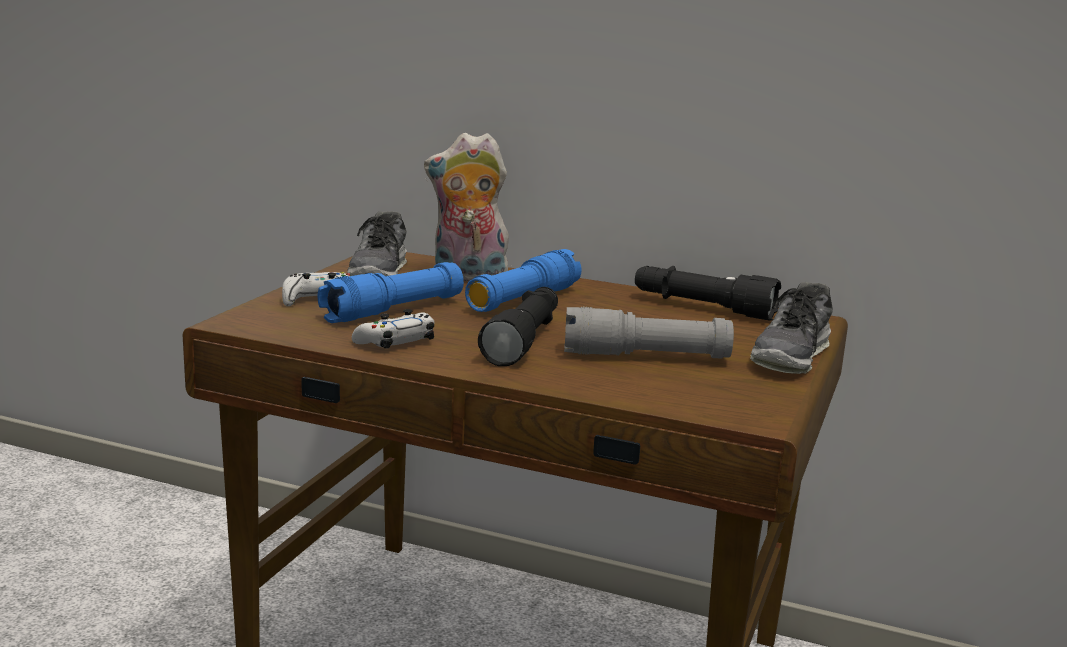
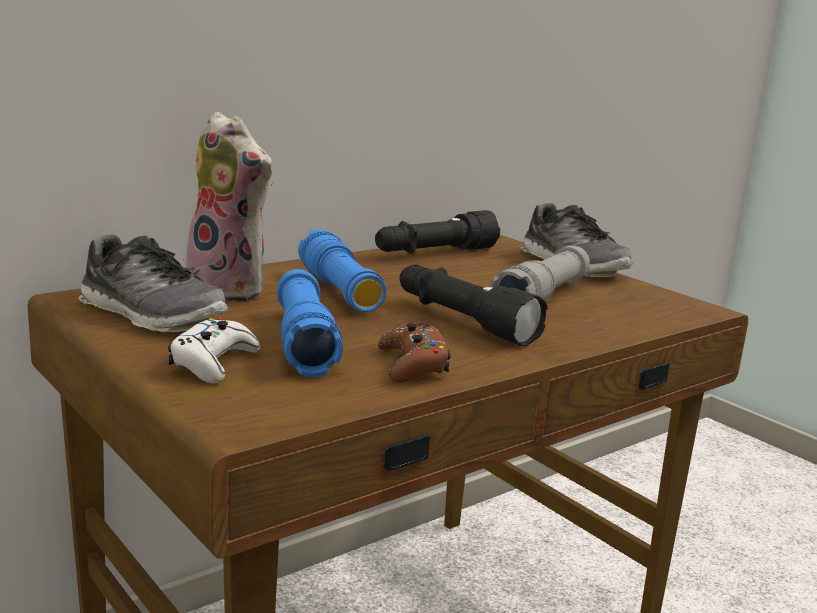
camera: 60 degrees left, 0 degrees up
white game controller [352,309,434,349] -> brown game controller [378,323,451,383]
plush toy [424,133,509,282] -> plush toy turned 90 degrees counterclockwise [186,112,273,301]

